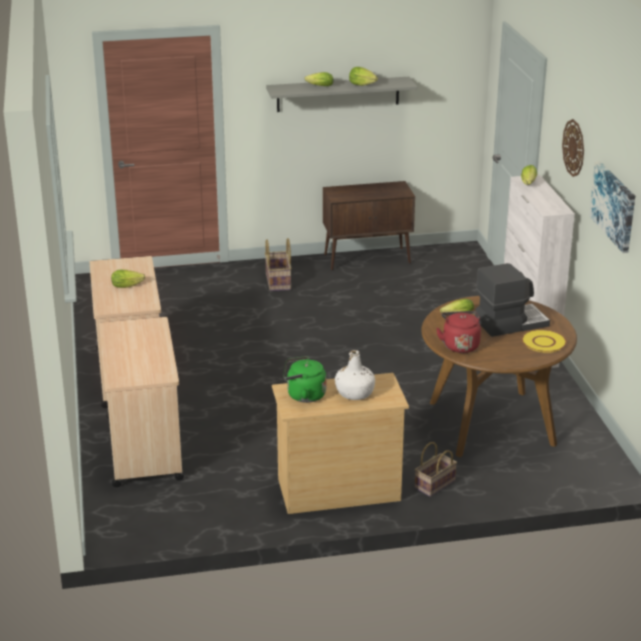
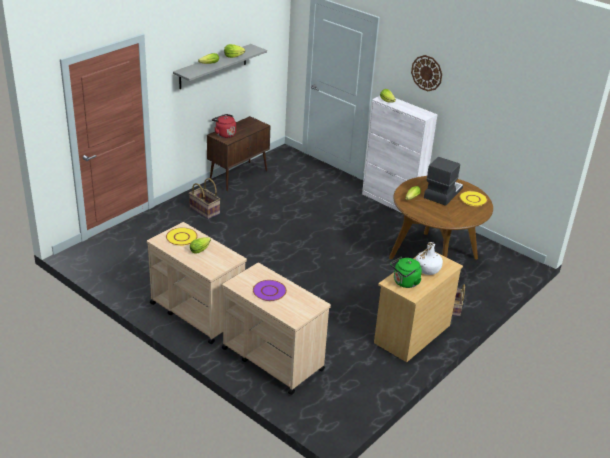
camera: 40 degrees left, 5 degrees up
red kettle [436,311,481,353] -> red kettle moved to [212,114,236,138]
picture [589,161,635,253] -> none
none -> yellow plate [166,228,197,246]
none -> purple plate [253,280,287,301]

